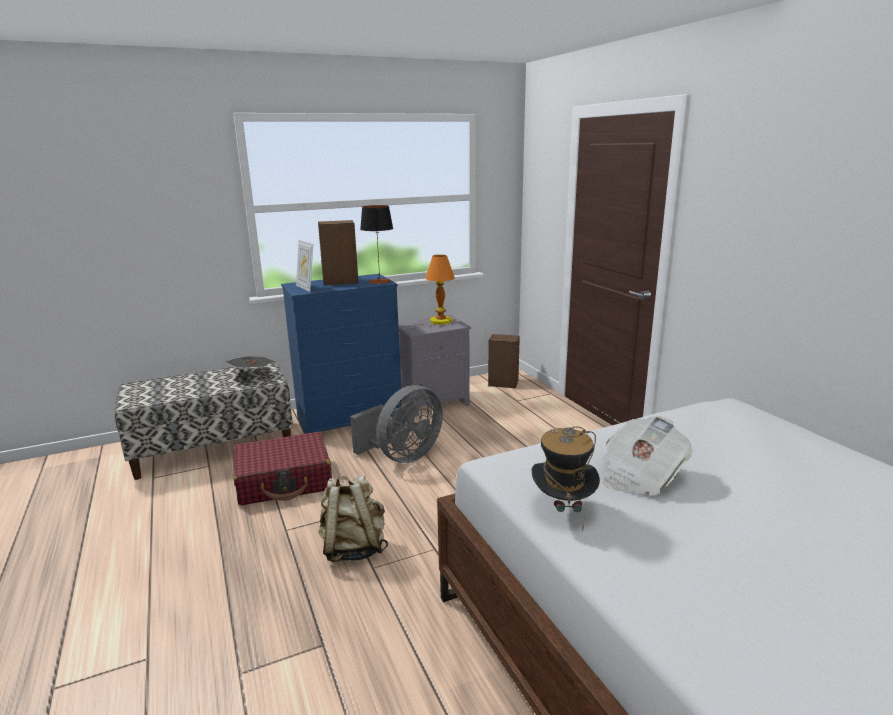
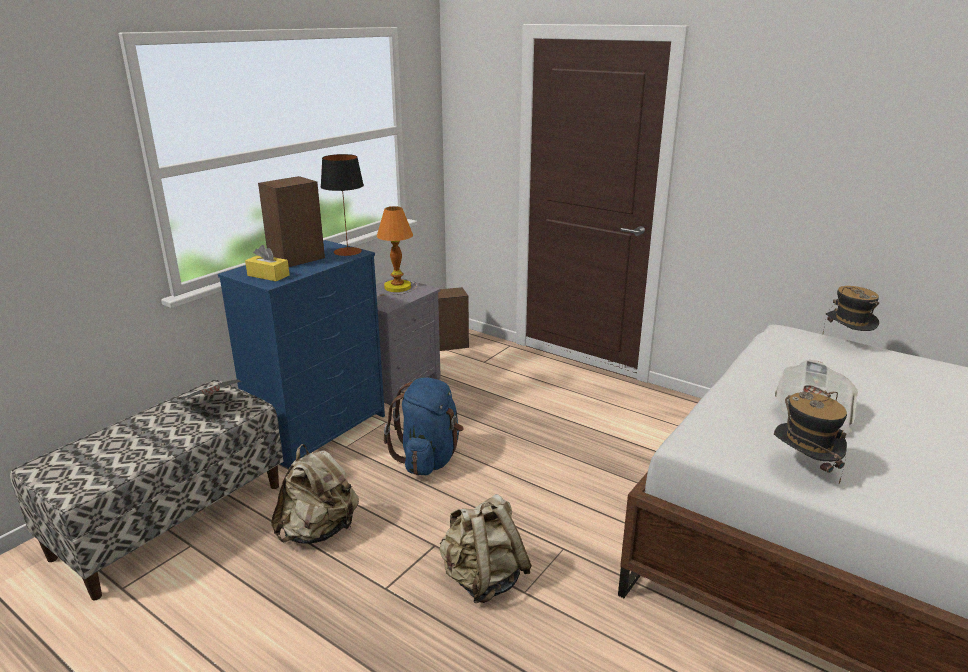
camera: 30 degrees left, 5 degrees up
red suitcase [233,432,332,505] -> beige backpack [271,444,359,544]
picture frame [296,240,313,292] -> yellow tissue box [245,245,290,281]
grey fan [350,385,443,463] -> blue backpack [384,378,464,475]
none -> hat [823,286,879,333]

